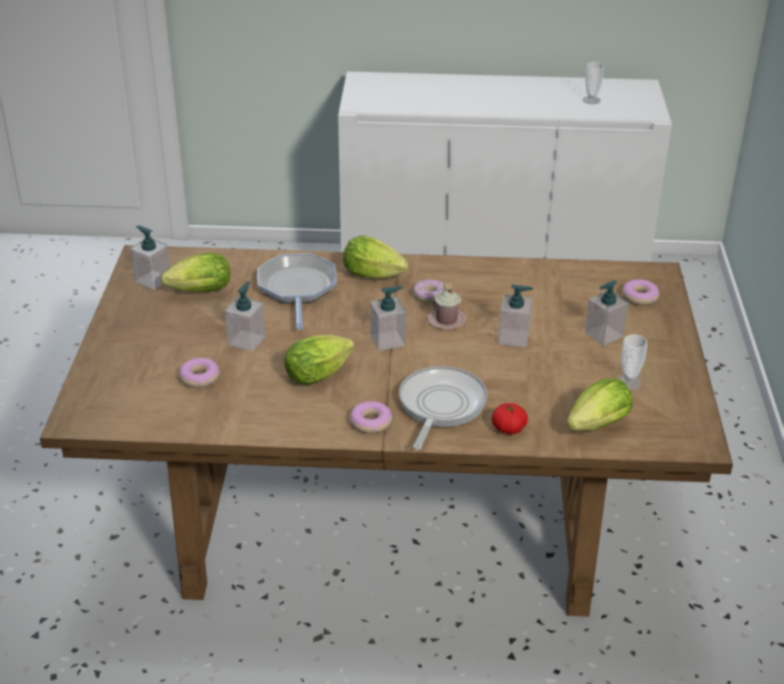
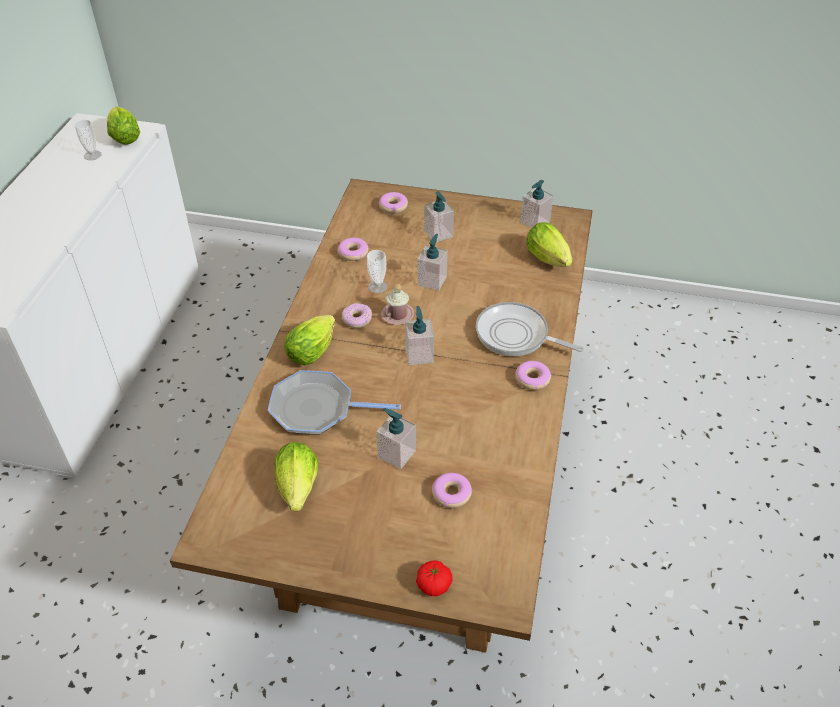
camera: 80 degrees left, 10 degrees up
soap dispenser [130,225,170,290] -> soap dispenser moved to [520,180,553,228]
lettuce [284,335,355,385] -> lettuce moved to [107,107,140,145]
tomato [492,403,528,434] -> tomato moved to [416,560,452,596]
cup [618,334,647,390] -> cup moved to [367,250,388,293]
none -> donut [338,238,368,261]

